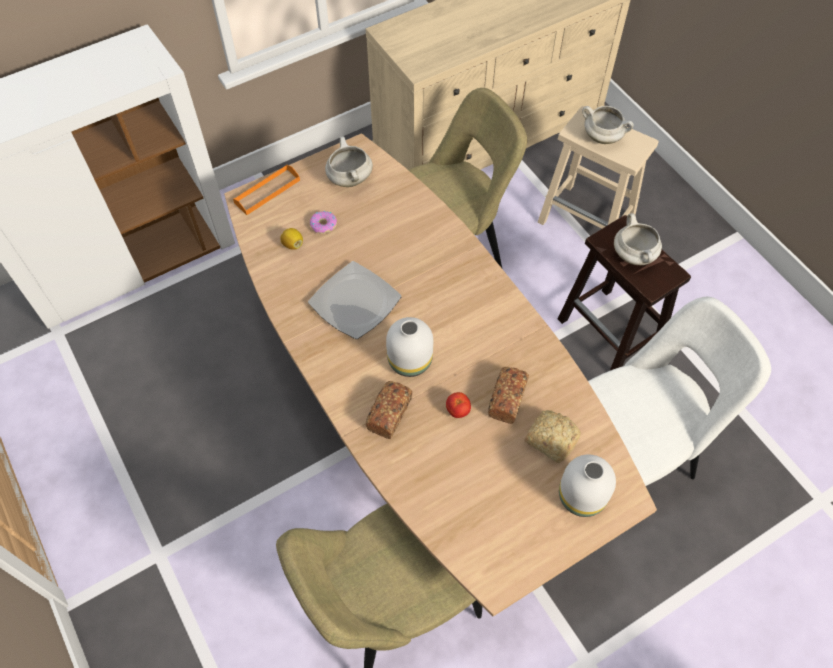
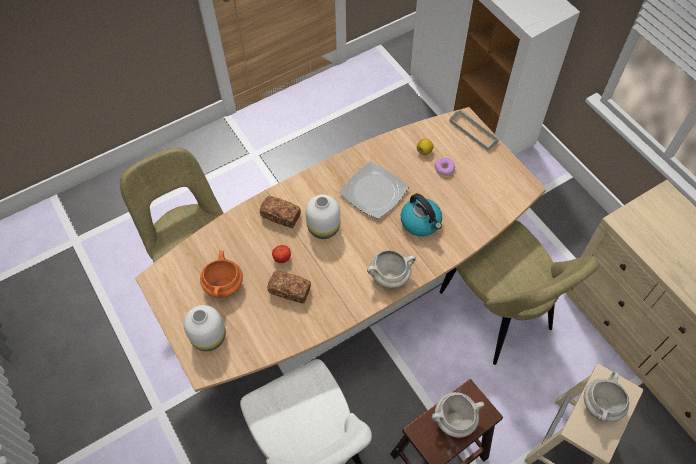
camera: 90 degrees right, 0 degrees up
orange tray [233,164,300,215] -> grey tray [449,110,499,151]
white cooking pot [325,136,373,187] -> white cooking pot moved to [367,250,416,288]
bread [524,410,581,463] -> none
none -> orange cooking pot [200,250,243,298]
none -> kettle [401,193,442,236]

